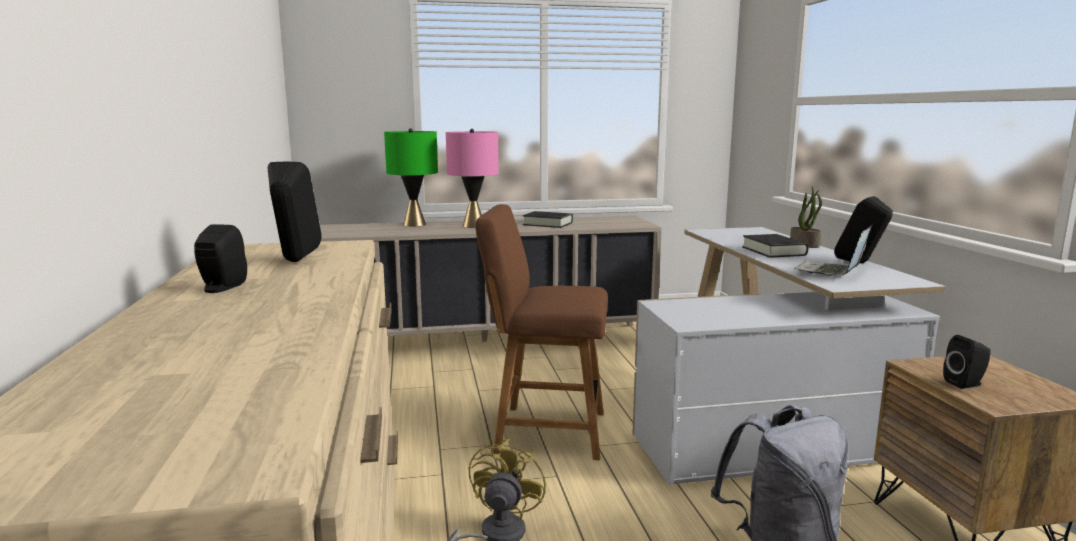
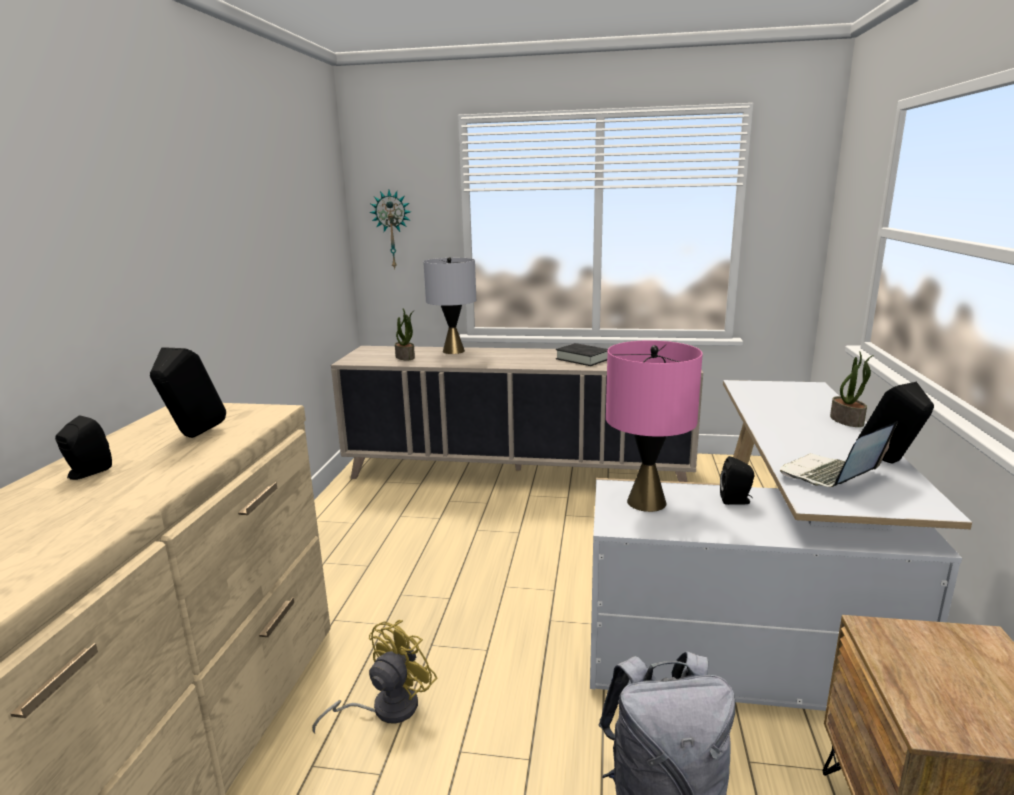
camera: 20 degrees right, 5 degrees up
green table lamp [384,128,438,226] -> grey table lamp [423,257,476,354]
pink table lamp [446,129,499,228] -> pink table lamp moved to [606,340,703,512]
brown chair [475,204,608,460] -> none
black book [742,234,809,258] -> none
black speaker [943,335,991,389] -> black speaker moved to [720,456,755,505]
none -> wall clock [370,190,411,269]
none -> potted plant [395,309,415,360]

